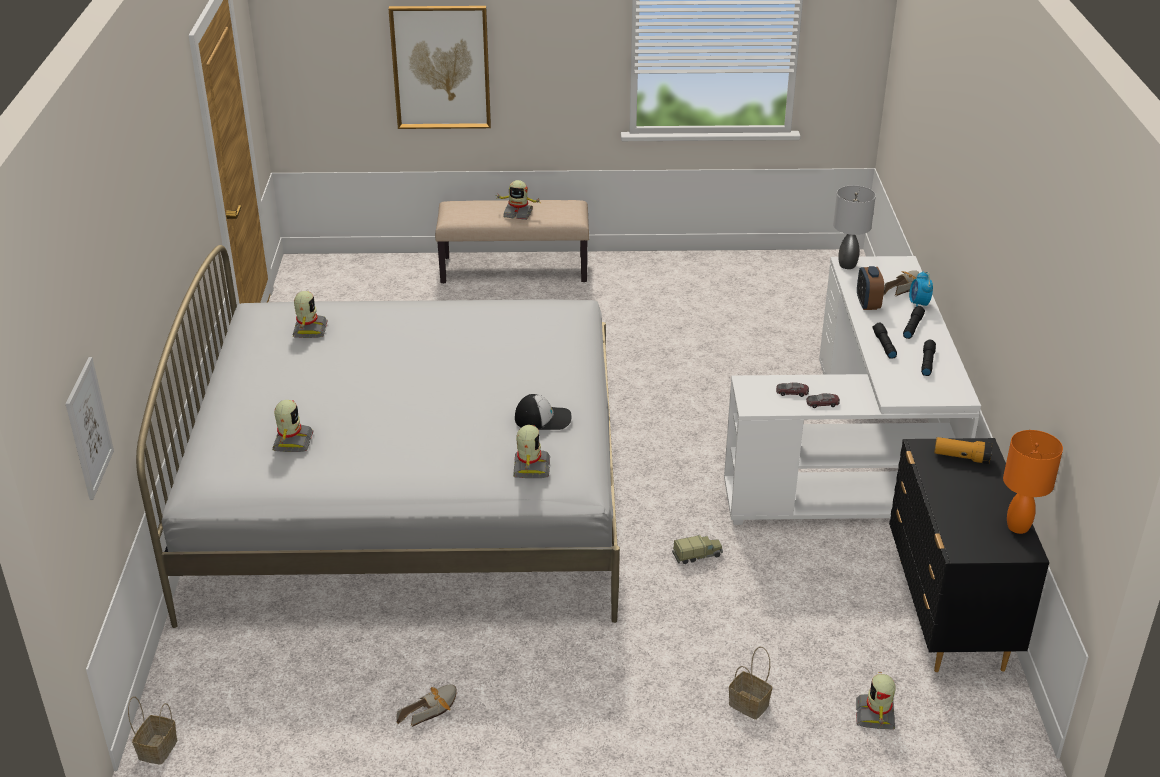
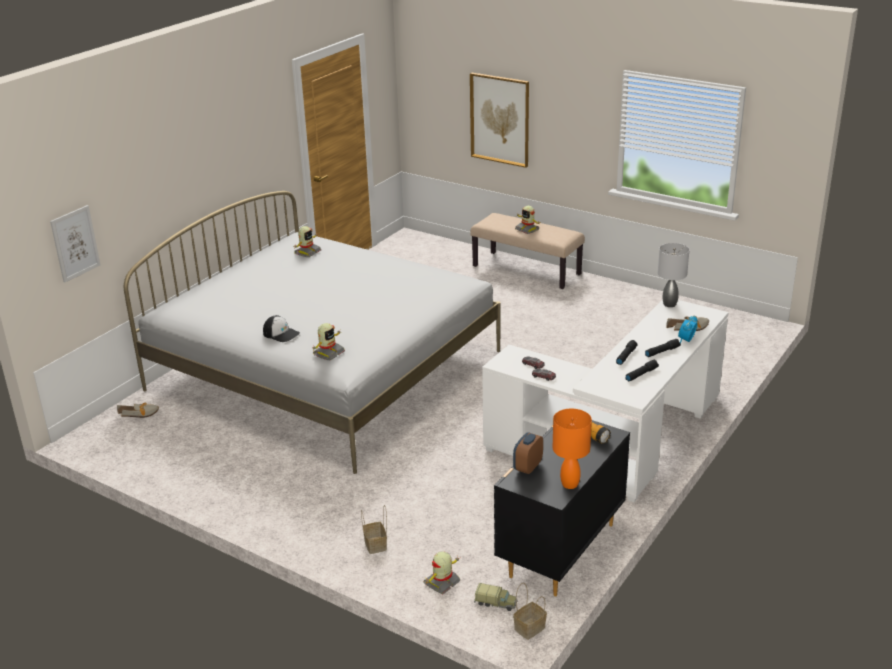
camera: 35 degrees right, 5 degrees down
basket [128,696,177,765] -> basket moved to [513,583,547,640]
toy robot [273,400,314,452] -> none
shoe [396,684,457,727] -> shoe moved to [117,403,159,418]
cap [515,394,572,430] -> cap moved to [263,315,300,342]
toy truck [672,535,723,564] -> toy truck moved to [474,583,517,611]
alarm clock [857,266,884,310] -> alarm clock moved to [513,432,543,474]

